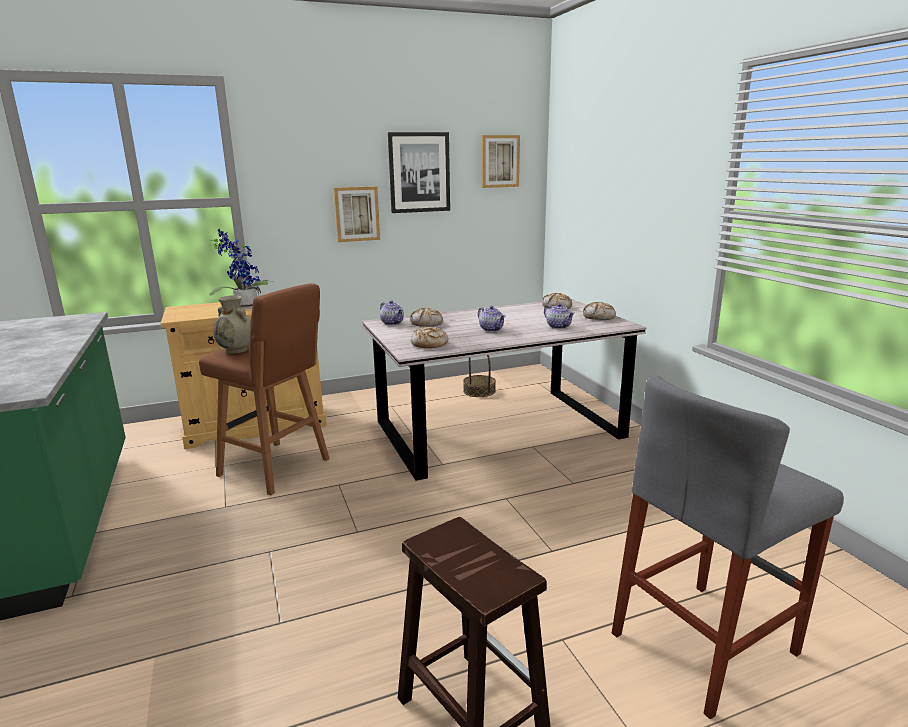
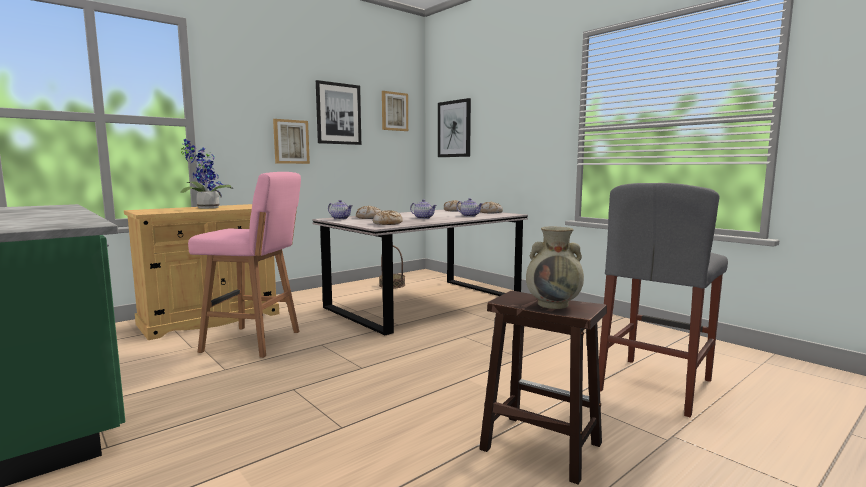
camera: 20 degrees left, 10 degrees down
brown stool [199,283,330,495] -> pink stool [188,172,301,358]
beige vase [213,296,251,354] -> beige vase moved to [526,227,584,309]
none -> picture [438,98,471,157]

